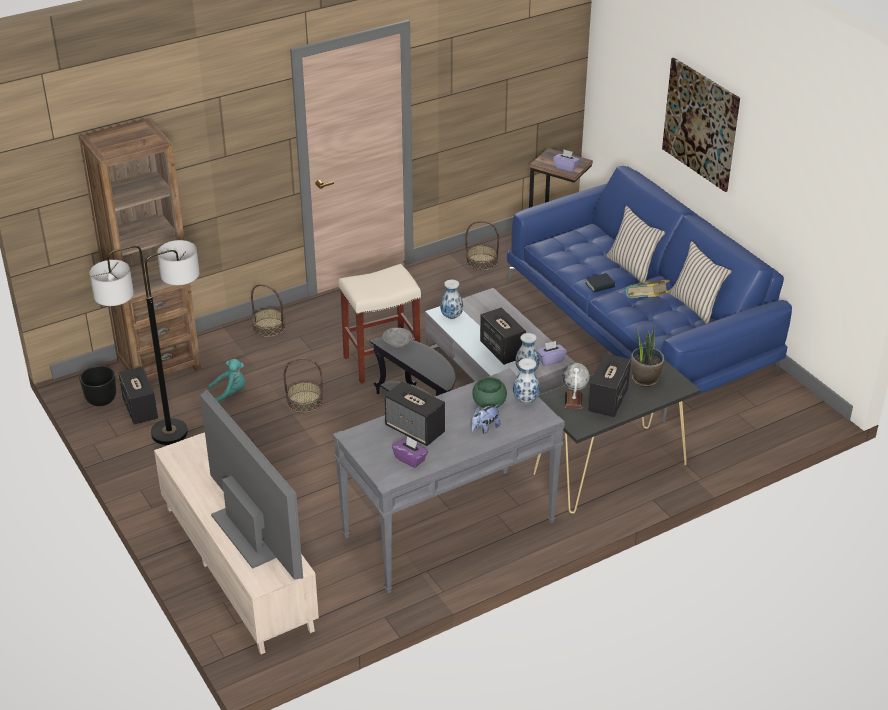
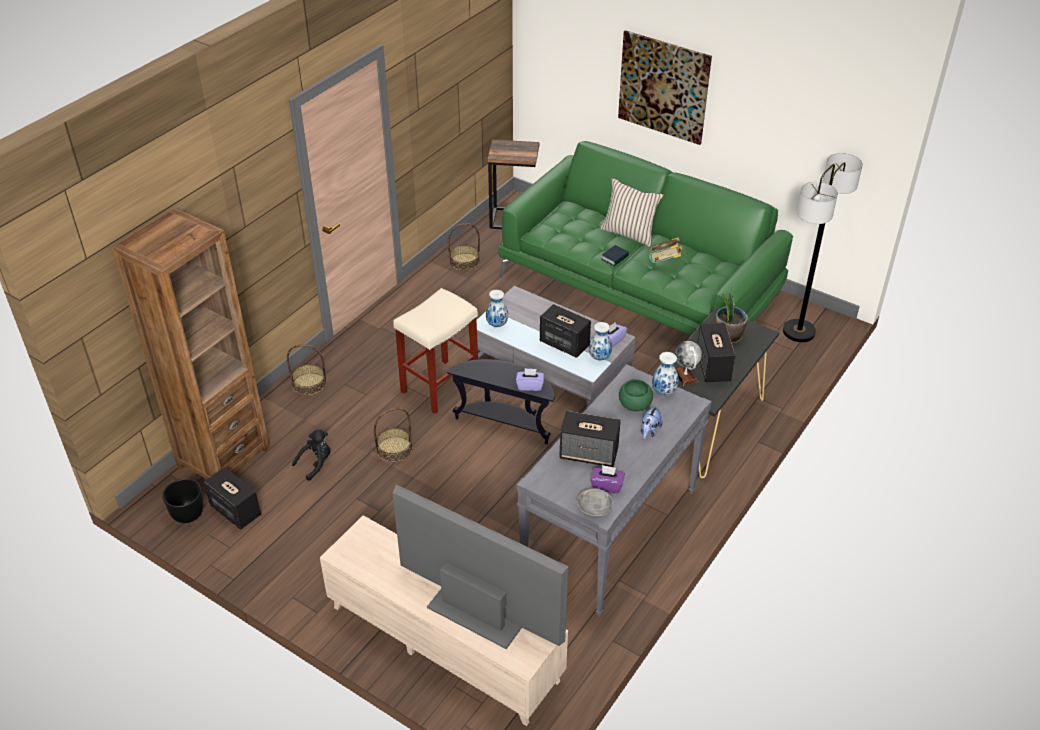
camera: 25 degrees left, 5 degrees up
floor lamp [89,240,199,445] -> floor lamp moved to [783,153,863,342]
turquoise plush toy [208,359,246,403] -> black plush toy [292,430,330,481]
grey bowl [383,328,412,349] -> grey bowl moved to [577,488,613,518]
blue sofa [506,166,792,423] -> green sofa [498,141,793,336]
purple tissue box [553,150,580,172] -> purple tissue box moved to [516,368,544,391]
beige pillow [669,241,732,324] -> none

